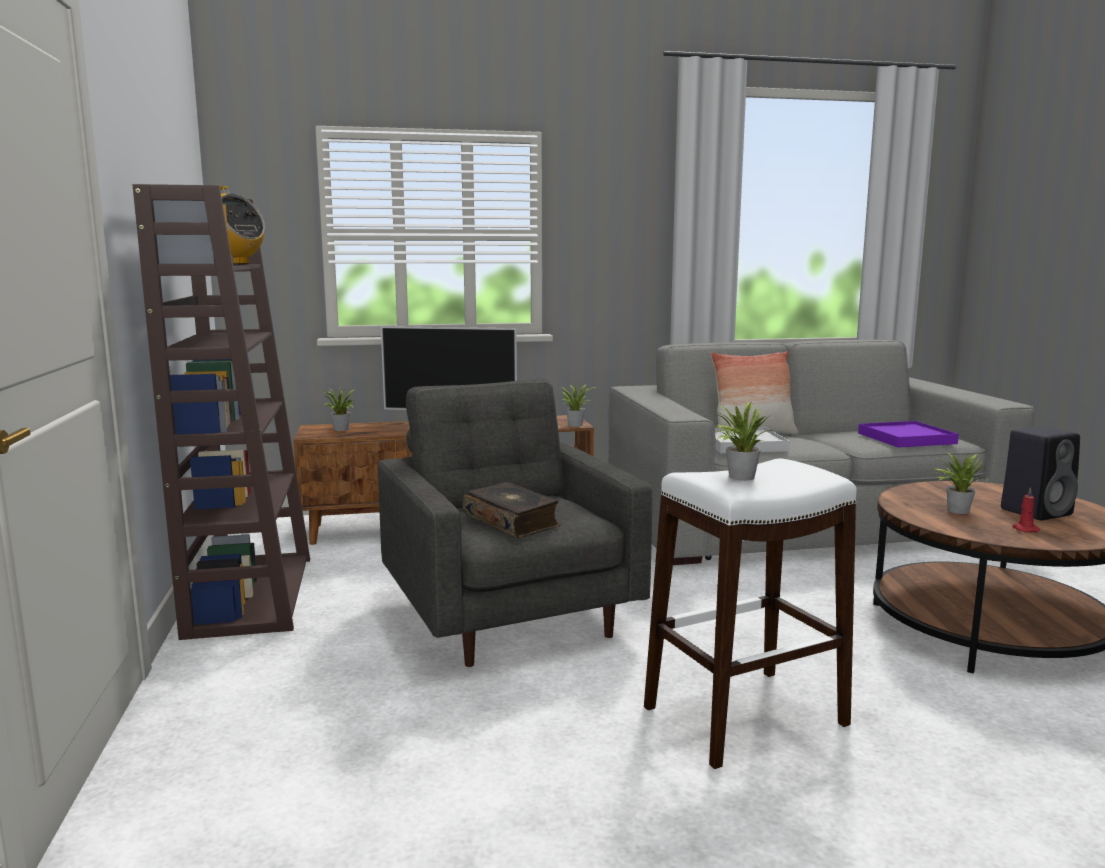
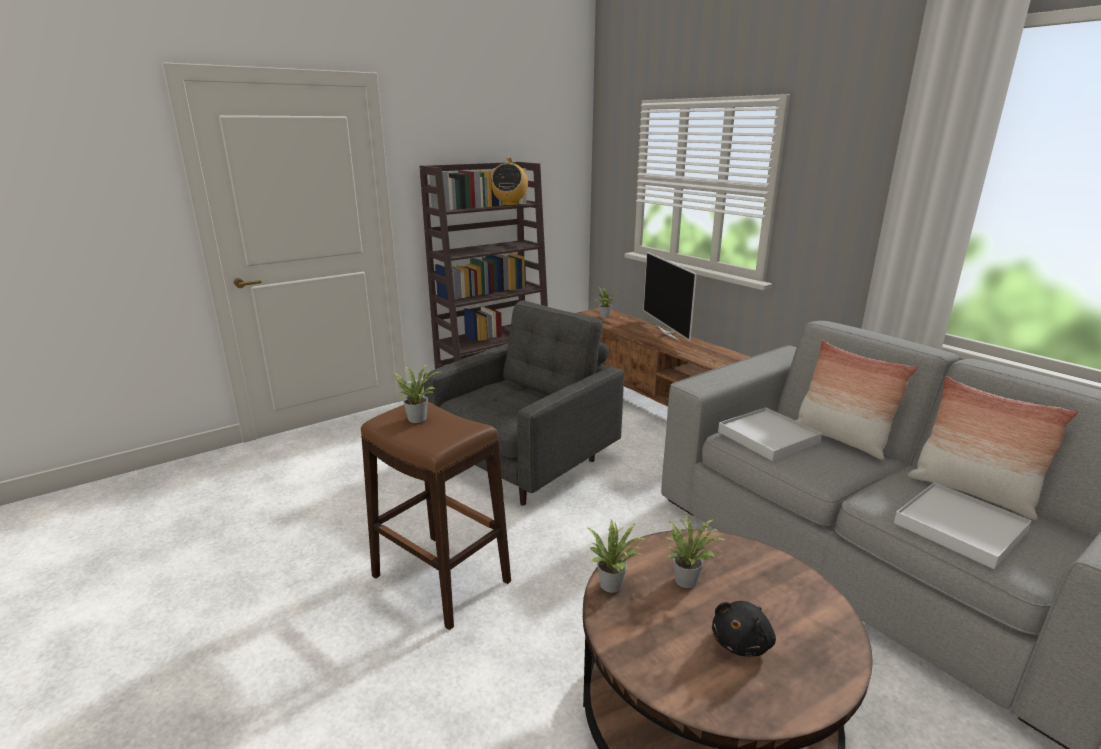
camera: 65 degrees right, 10 degrees up
book [462,482,560,538] -> none
potted plant [562,384,596,427] -> potted plant moved to [587,520,646,593]
white stool [644,458,857,769] -> brown stool [361,401,511,630]
purple tray [858,421,959,448] -> white tray [894,482,1032,569]
black speaker [1001,426,1080,520] -> black plush toy [712,601,776,656]
red candle [1012,487,1040,532] -> none
none -> pillow [908,376,1078,520]

